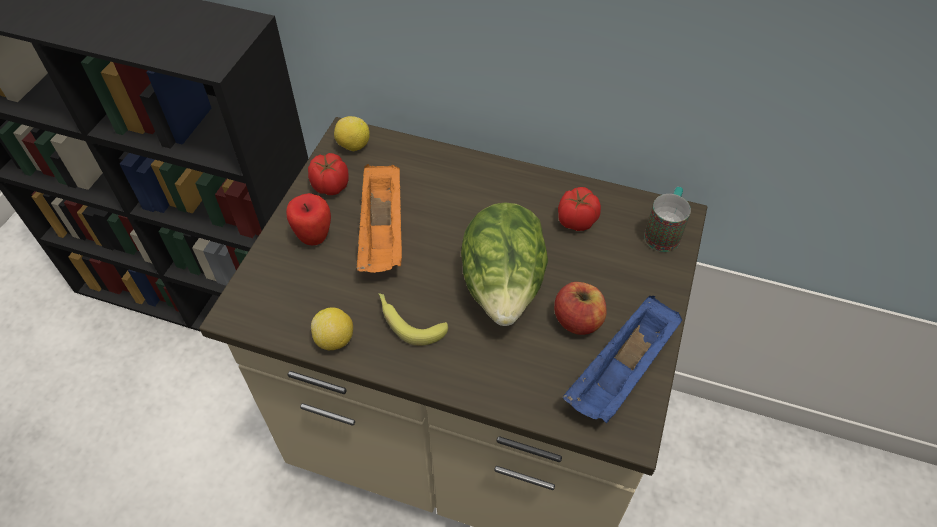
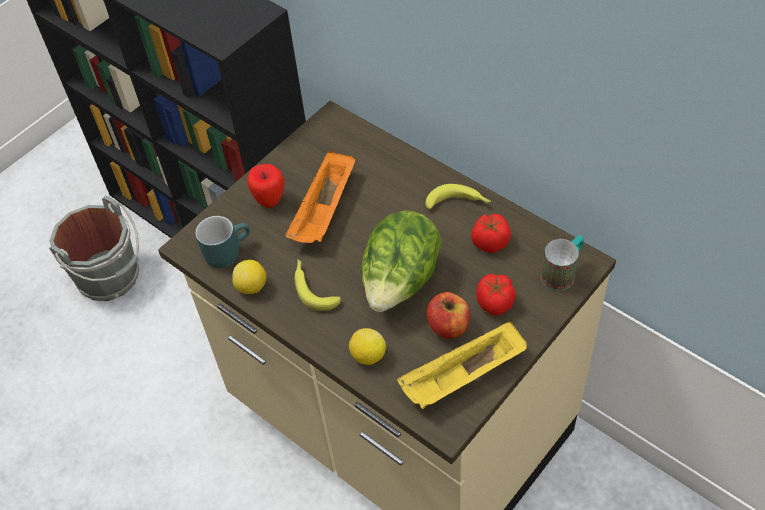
camera: 25 degrees right, 0 degrees up
tomato [308,153,349,195] -> tomato moved to [476,274,516,316]
lemon [334,116,370,151] -> lemon moved to [349,328,386,365]
blue tray [563,296,682,423] -> yellow tray [397,321,527,409]
none -> grey bucket [49,196,140,301]
none -> turquoise mug [195,216,250,268]
none -> banana [425,184,491,209]

